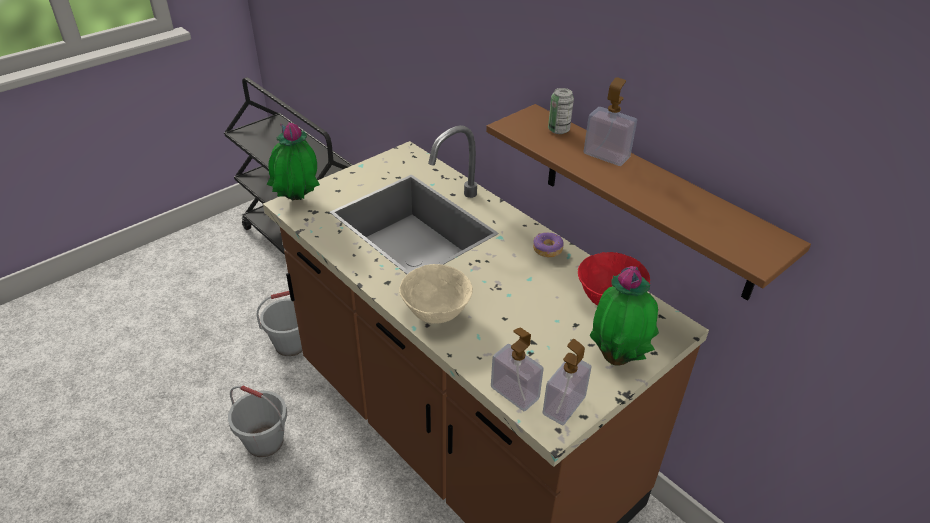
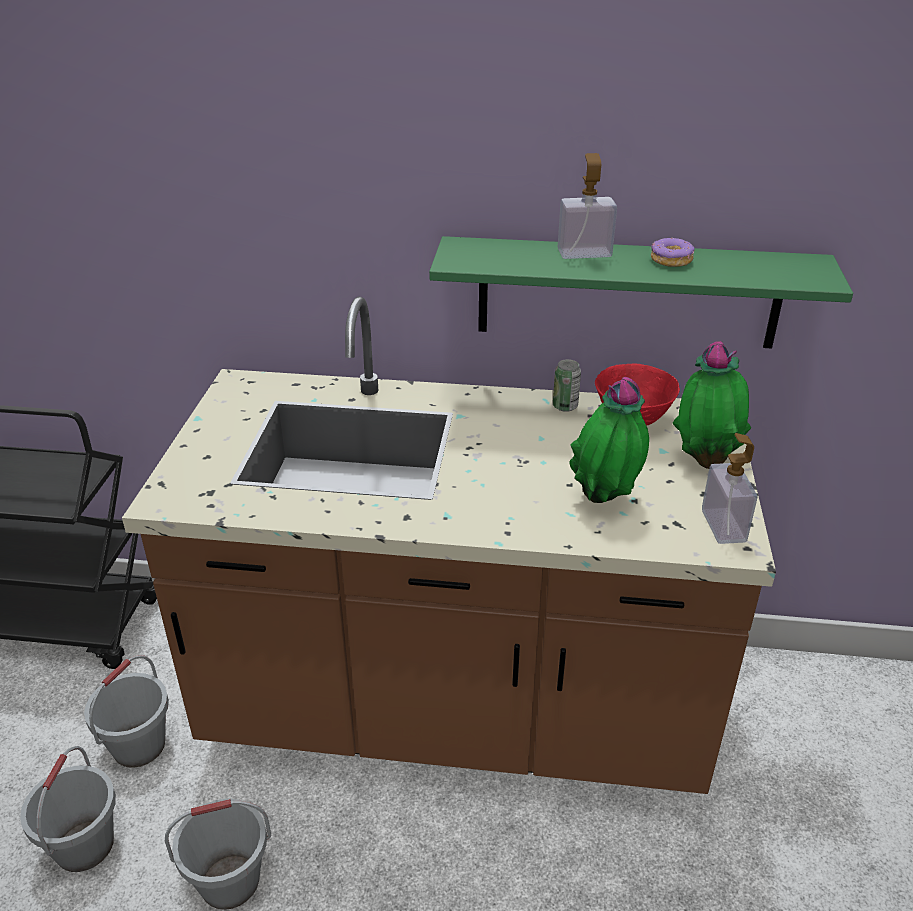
camera: 40 degrees left, 5 degrees down
potted plant [267,122,320,200] -> potted plant moved to [569,377,649,503]
beige bowl [399,264,473,324] -> none
brown shelf [486,104,811,301] -> green shelf [429,236,853,348]
soap dispenser [491,327,544,411] -> none
donut [533,233,564,257] -> donut moved to [651,238,695,267]
can [548,88,574,134] -> can moved to [553,359,581,412]
none -> grey bucket [20,746,116,872]

